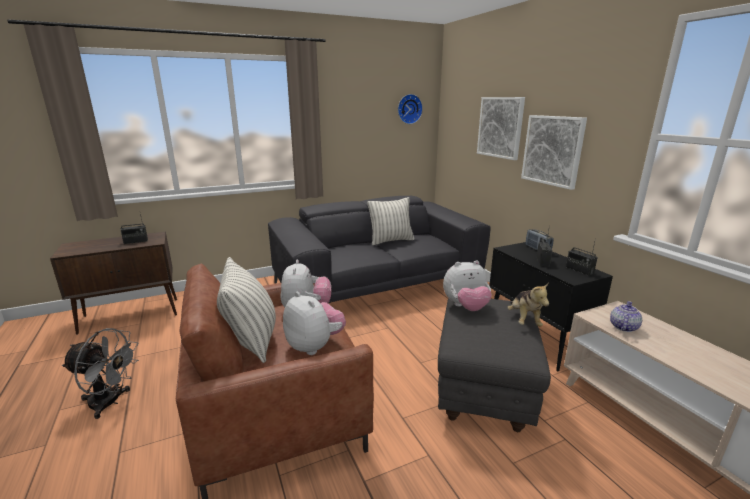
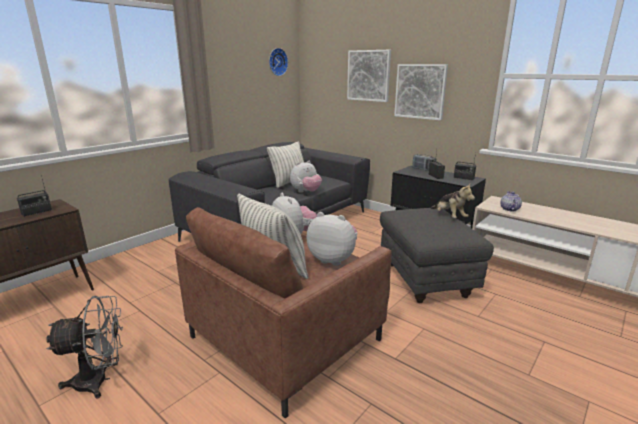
camera: 25 degrees left, 0 degrees up
plush toy [443,260,492,311] -> plush toy moved to [290,161,322,192]

